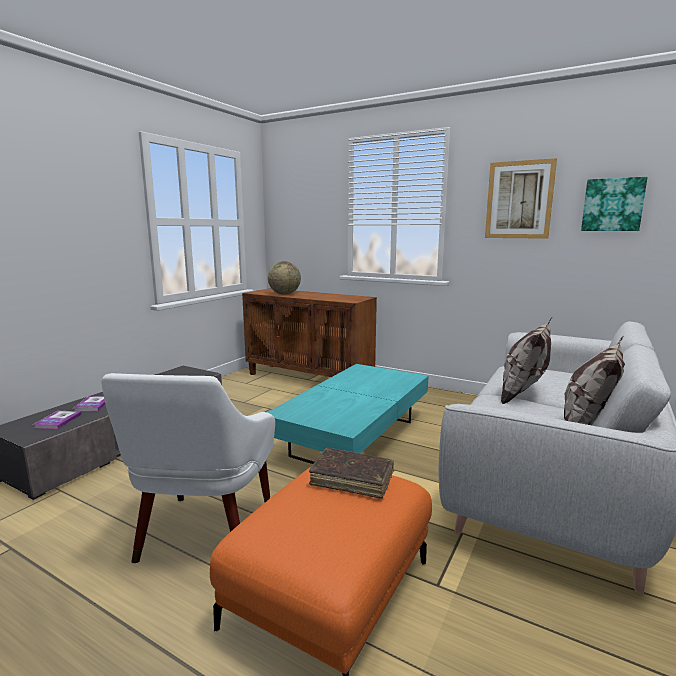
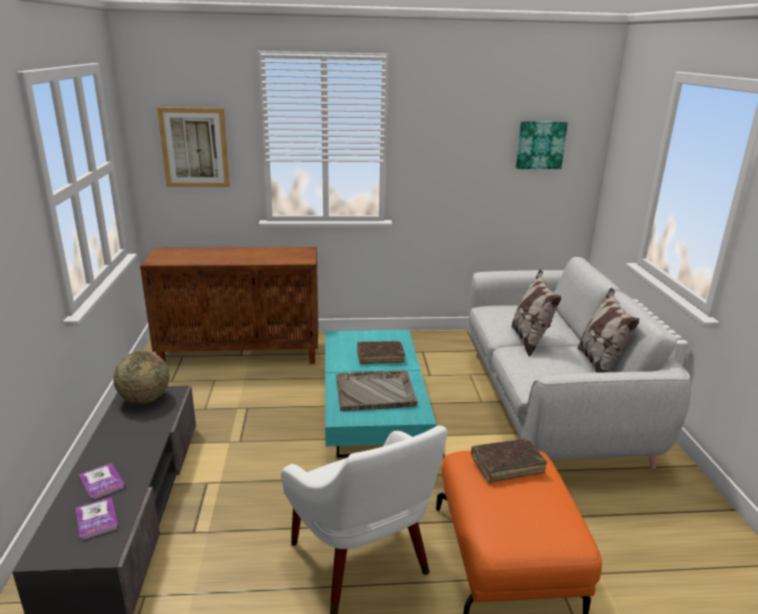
camera: 35 degrees left, 10 degrees up
globe [268,261,301,294] -> globe moved to [113,351,169,404]
picture [485,158,557,239] -> picture moved to [157,107,230,187]
none -> grey tray [336,370,417,411]
none -> brown book [357,341,405,364]

